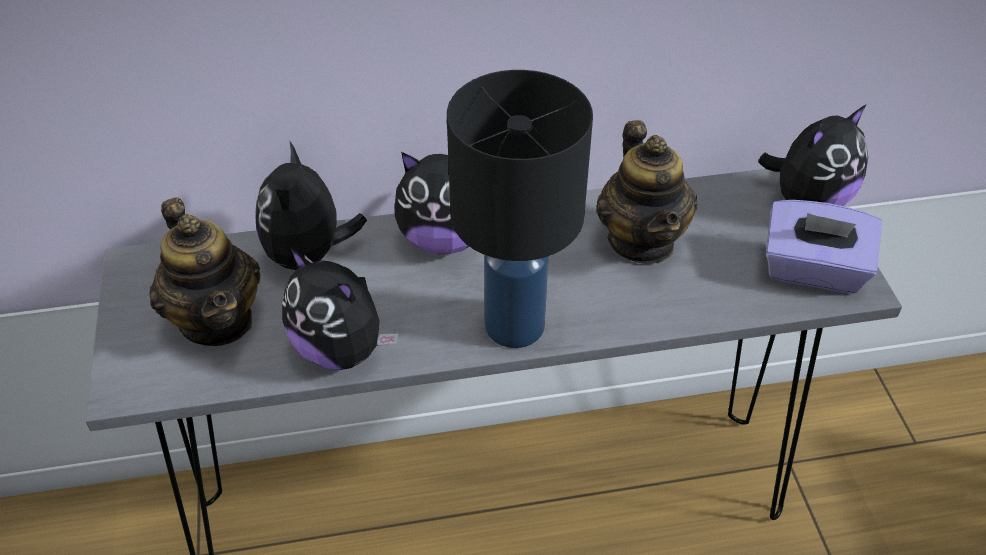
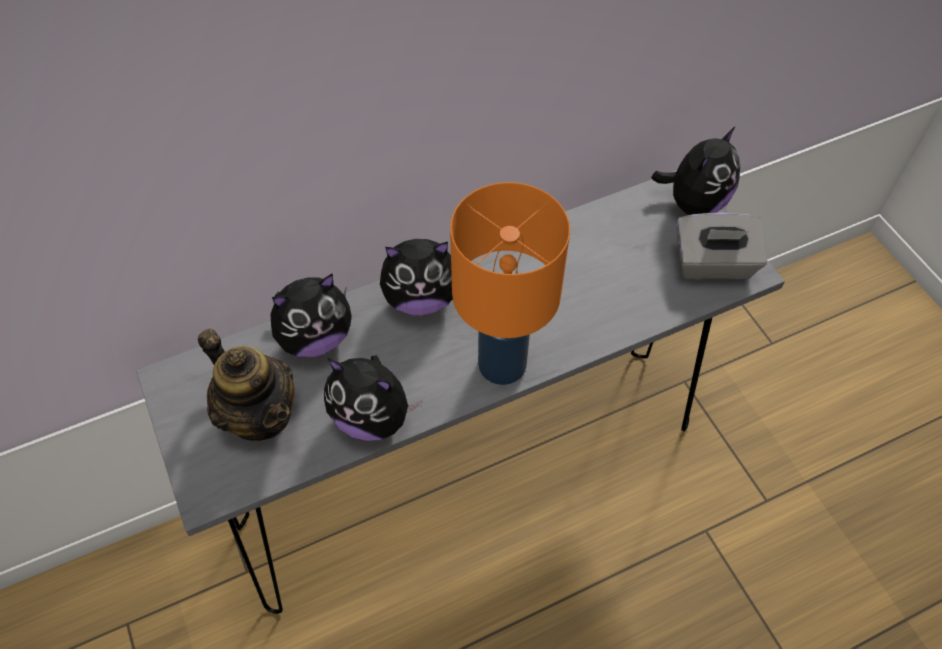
camera: 15 degrees left, 10 degrees up
plush toy [255,142,367,270] -> plush toy turned 105 degrees counterclockwise [270,273,352,357]
black table lamp [447,70,593,348] -> orange table lamp [450,182,570,385]
teapot [596,120,698,264] -> none
purple tissue box [766,200,882,294] -> grey tissue box [676,213,767,279]

